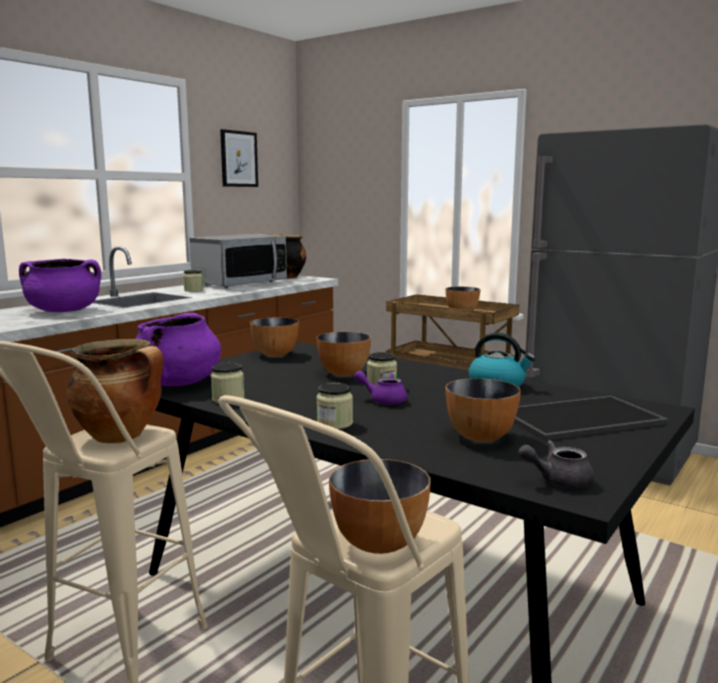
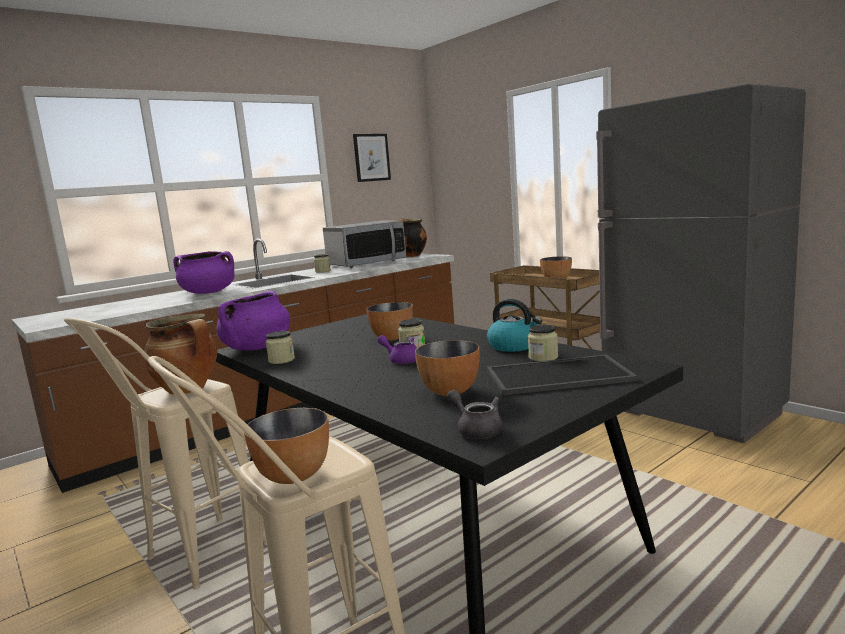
camera: 15 degrees right, 0 degrees up
bowl [250,318,299,357] -> none
jar [317,383,353,429] -> jar moved to [528,324,558,361]
grey teapot [518,440,594,488] -> grey teapot turned 45 degrees clockwise [447,390,503,439]

